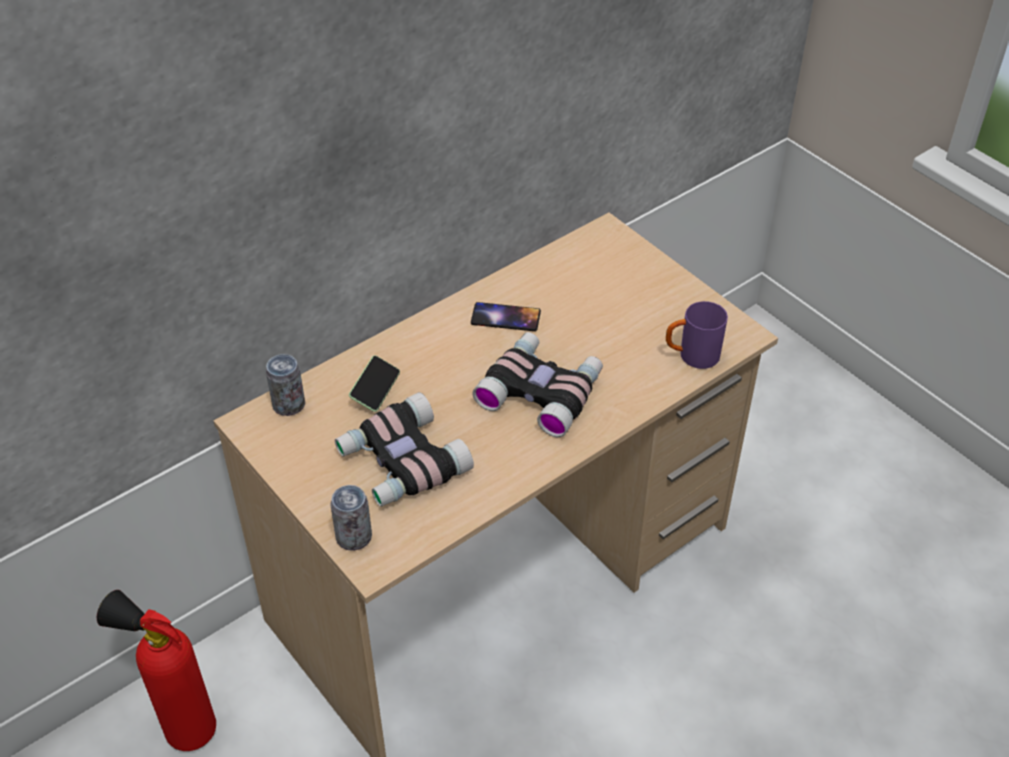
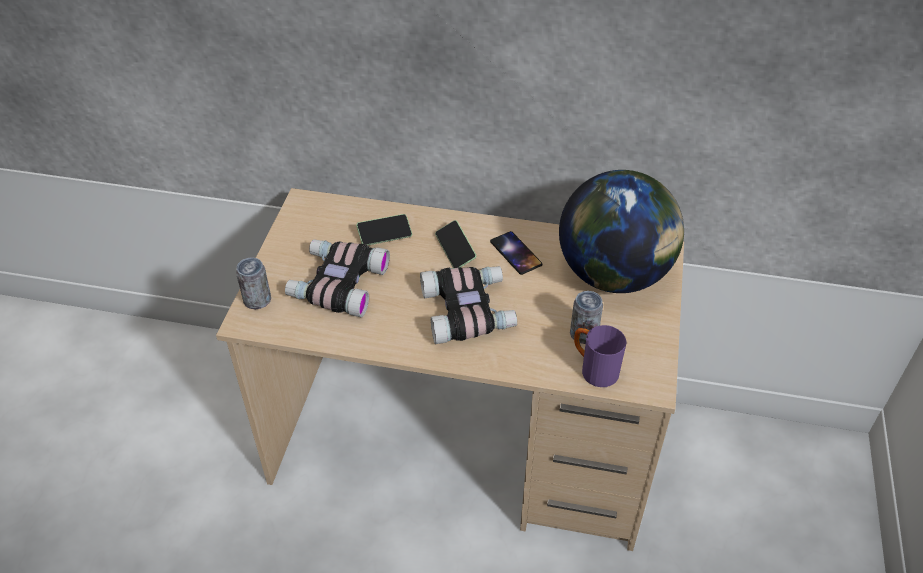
camera: 50 degrees right, 0 degrees up
fire extinguisher [97,590,216,751] -> none
can [266,354,305,416] -> can moved to [570,291,603,344]
none -> phone [435,220,476,268]
none -> globe [559,170,684,293]

